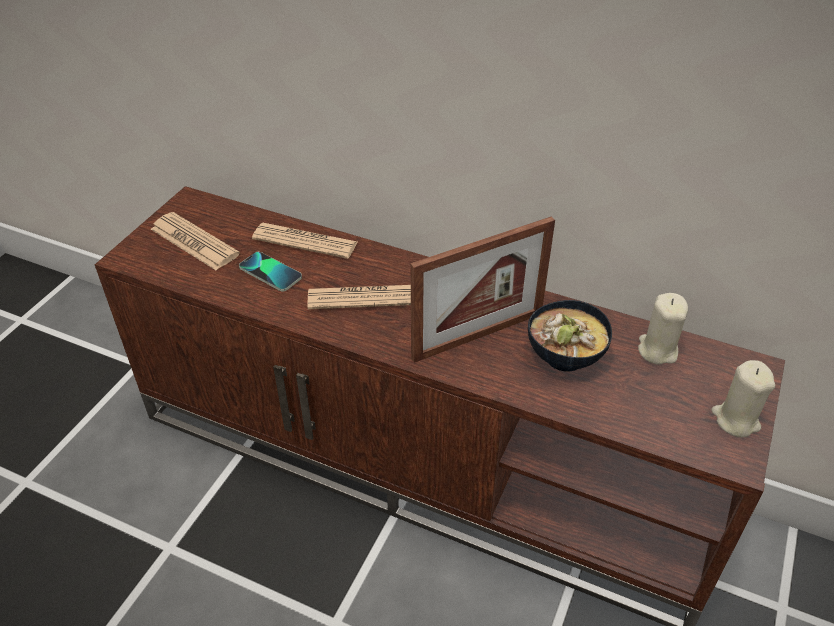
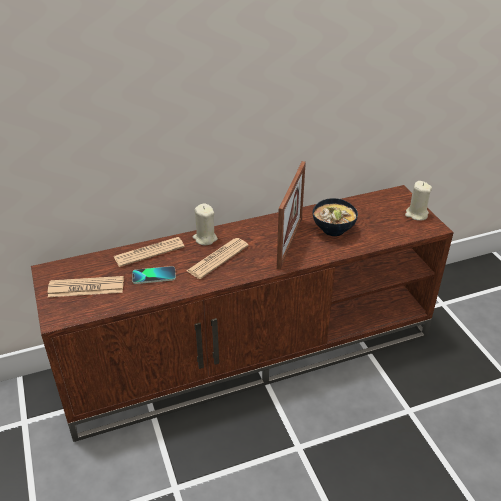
camera: 45 degrees left, 5 degrees down
beige candle [638,293,688,365] -> beige candle moved to [193,203,218,245]

